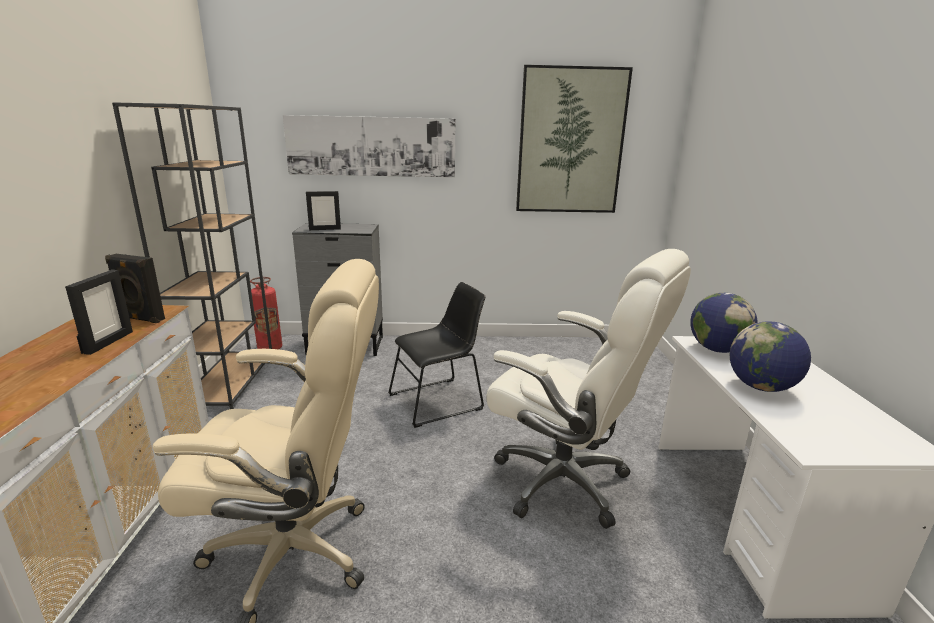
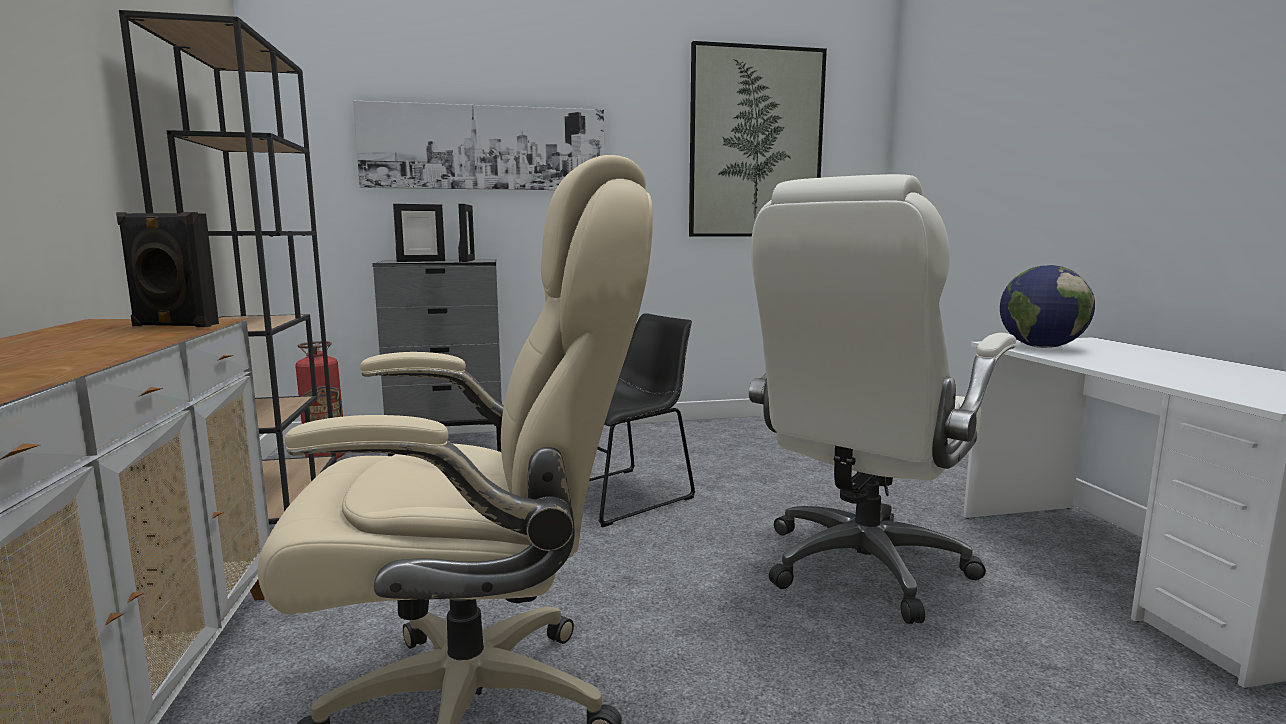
camera: 10 degrees left, 10 degrees down
picture frame [65,270,133,355] -> picture frame moved to [458,204,475,262]
white office chair [486,249,691,529] -> white office chair turned 105 degrees clockwise [749,174,1016,624]
globe [730,322,811,392] -> none

